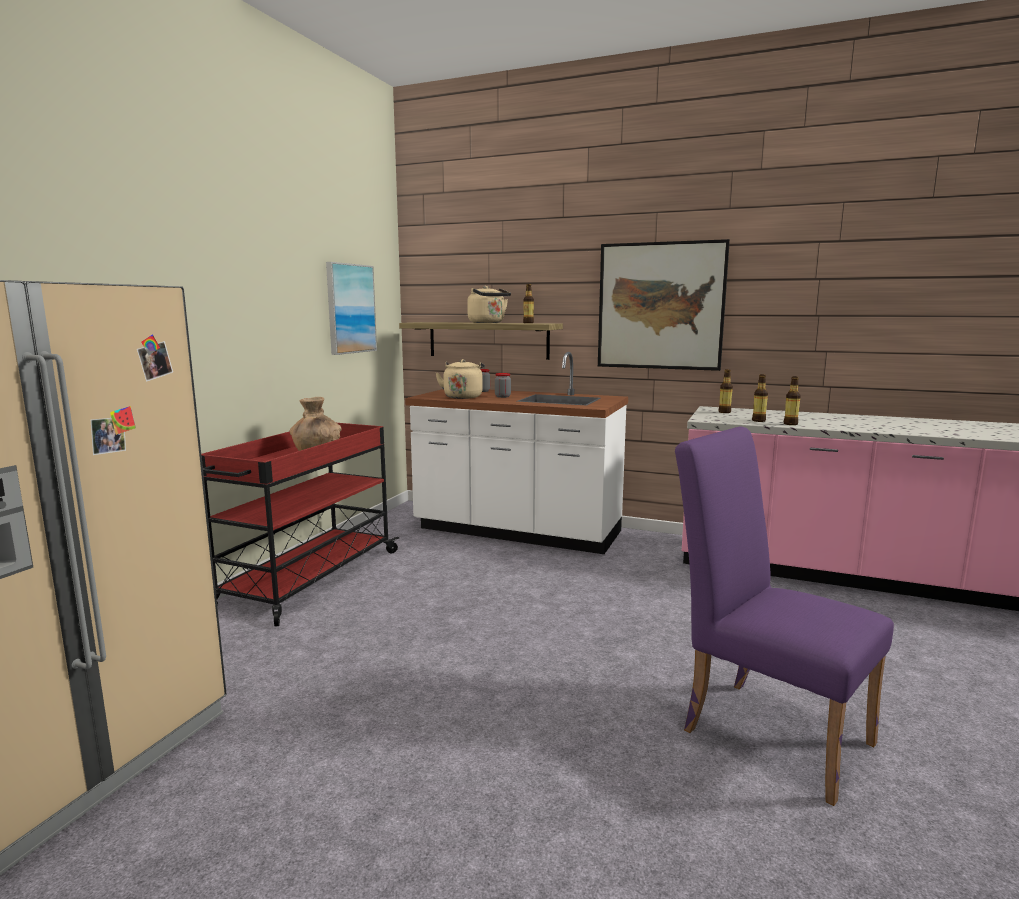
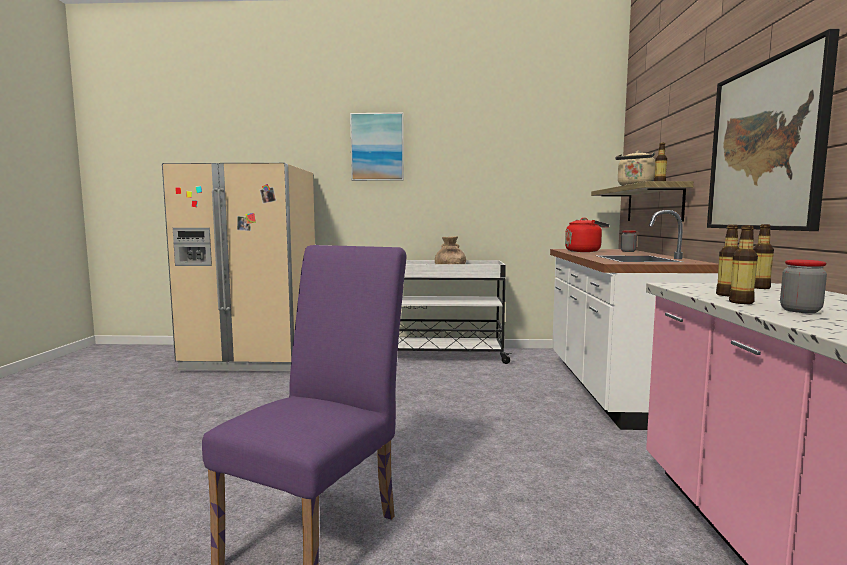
camera: 70 degrees right, 5 degrees down
red cart [201,423,399,627] -> white cart [398,260,512,364]
picture [326,262,377,355] -> picture moved to [350,113,404,181]
beige kettle [436,359,485,399] -> red kettle [565,218,609,252]
jar [495,373,511,398] -> jar moved to [780,260,827,313]

